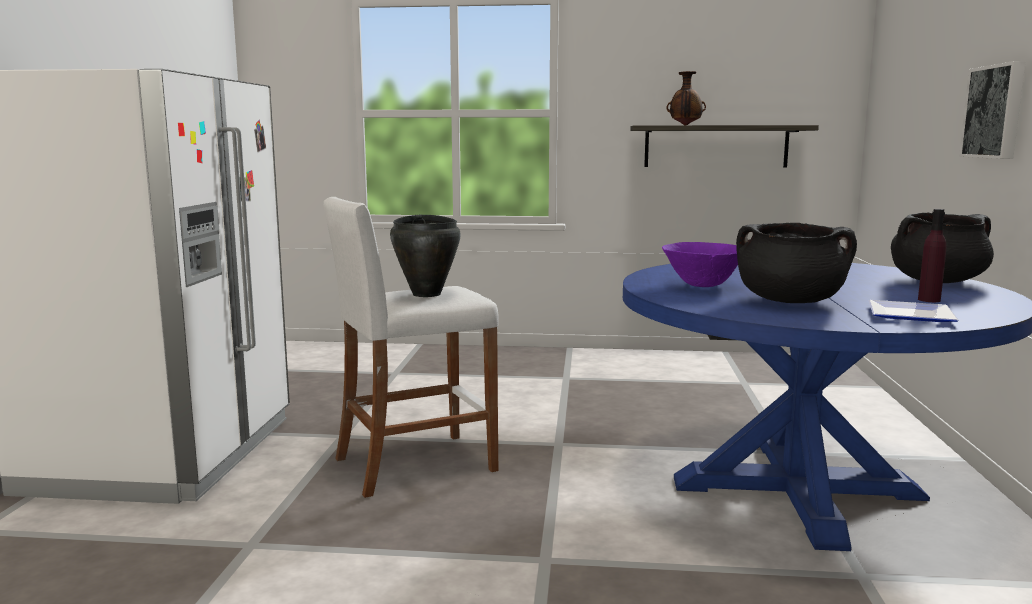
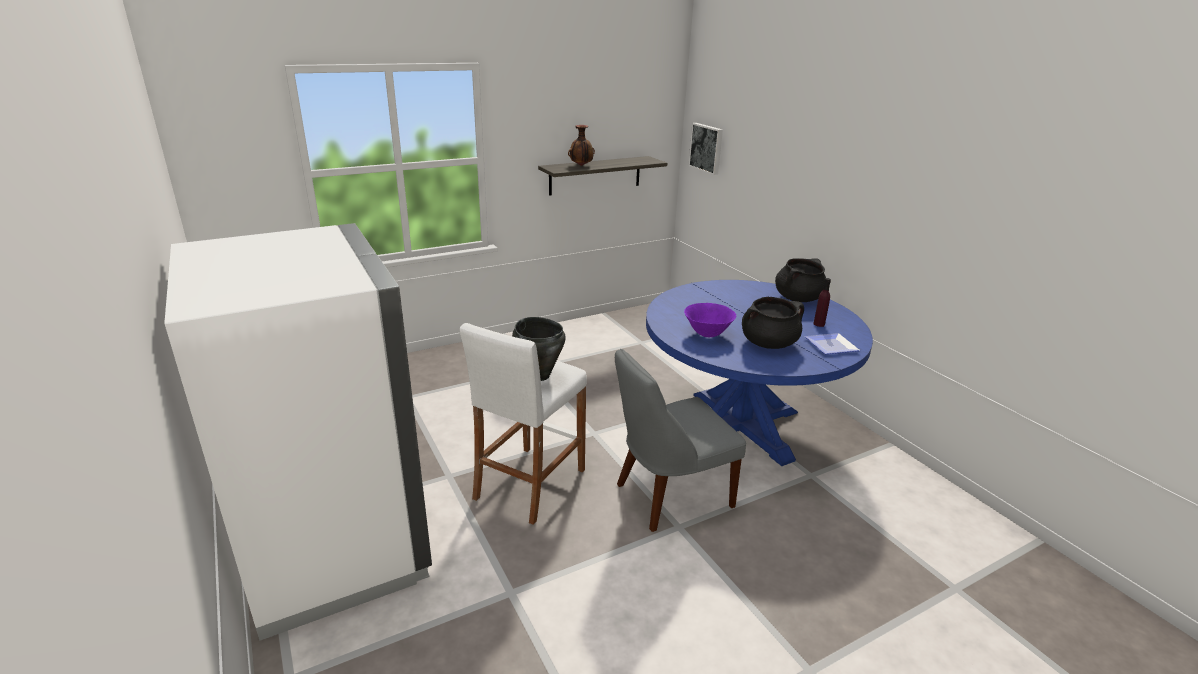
camera: 35 degrees left, 15 degrees up
picture [959,61,1026,159] -> picture moved to [688,123,723,175]
none -> grey chair [615,349,746,532]

